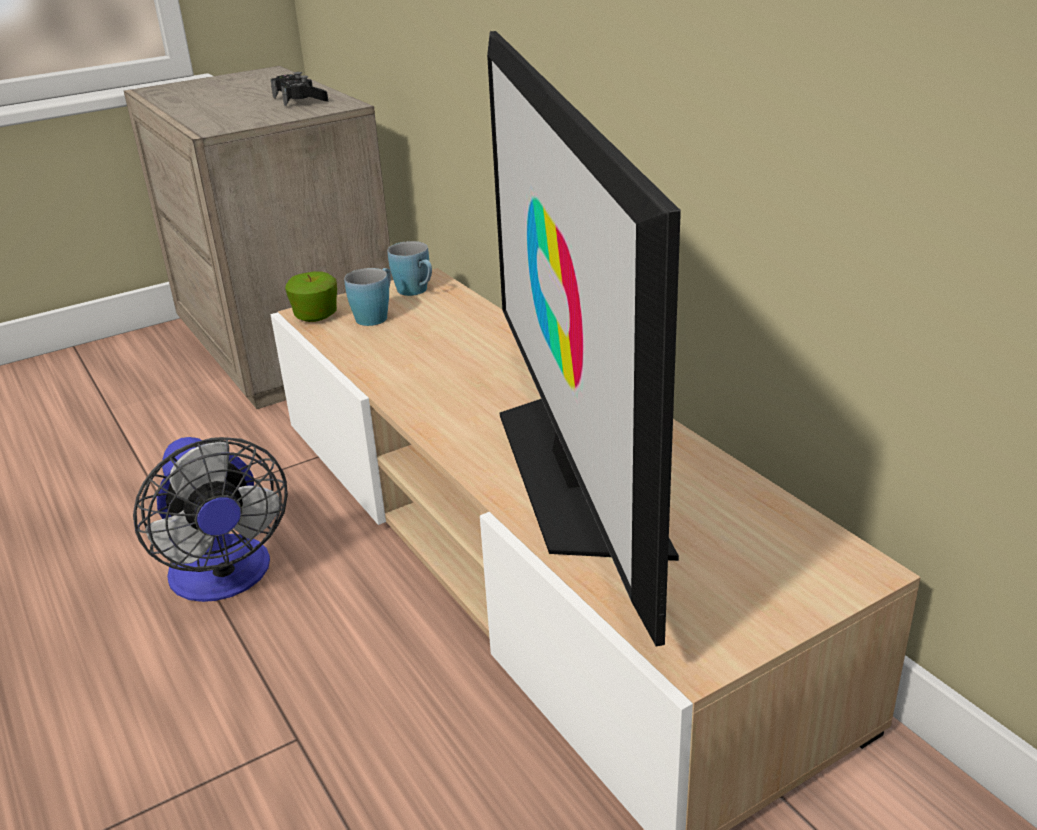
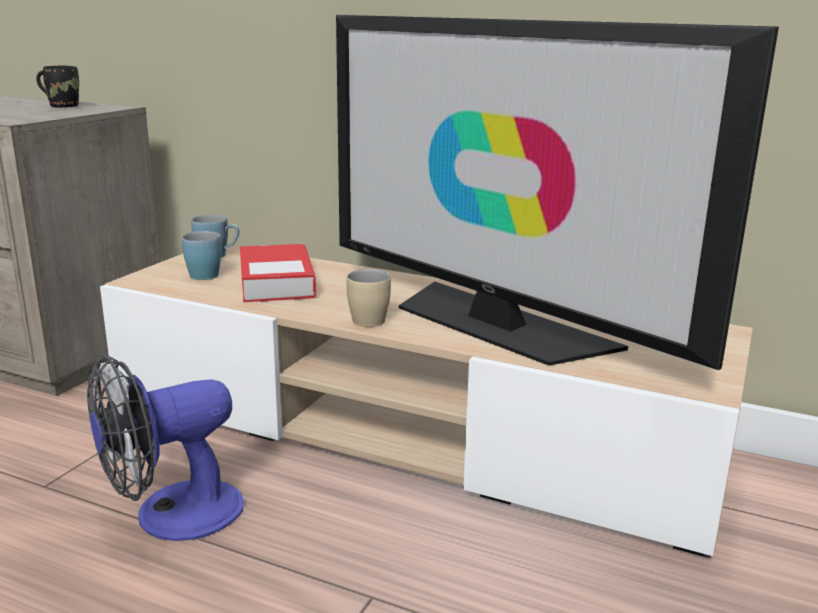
camera: 35 degrees left, 10 degrees down
fan [133,437,288,602] -> fan turned 120 degrees clockwise [87,355,244,541]
black game controller [270,72,328,106] -> black mug [36,66,79,108]
apple [285,271,337,322] -> none
none -> book [240,244,316,302]
none -> beige mug [346,269,391,327]

